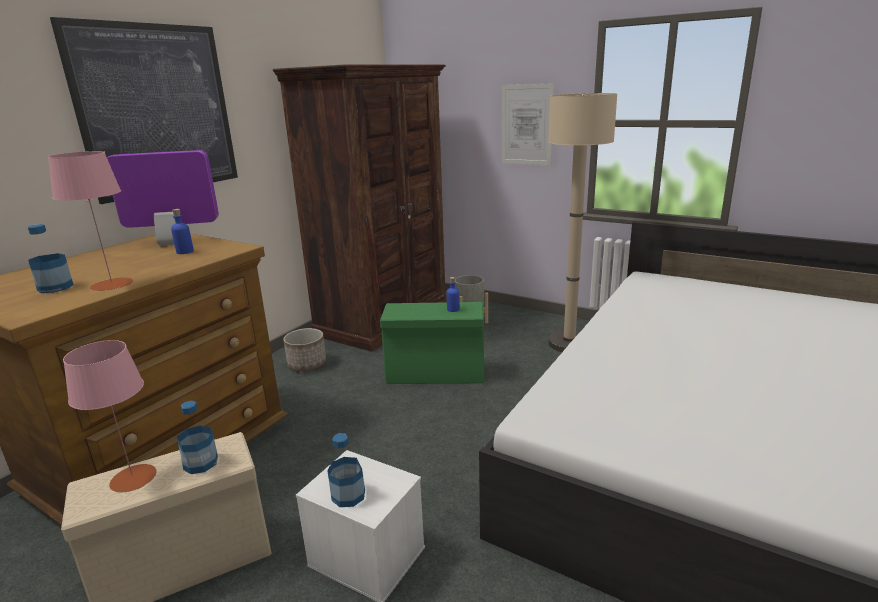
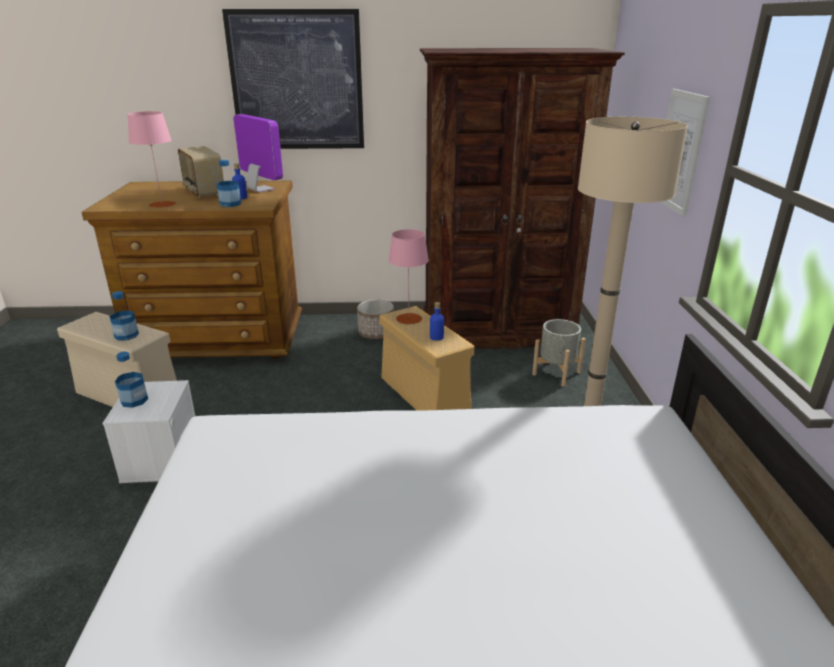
camera: 55 degrees right, 5 degrees up
bottle [28,224,74,293] -> bottle moved to [217,160,241,207]
pink table lamp [63,340,156,492] -> pink table lamp moved to [388,229,429,324]
green storage box [380,302,484,384] -> beige storage box [379,306,475,411]
none -> radio [178,146,224,198]

